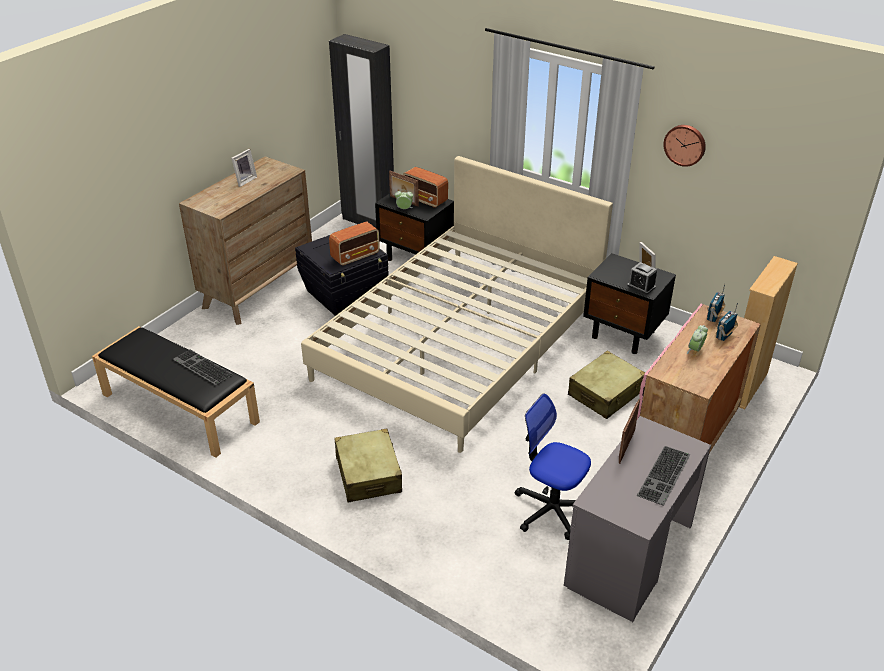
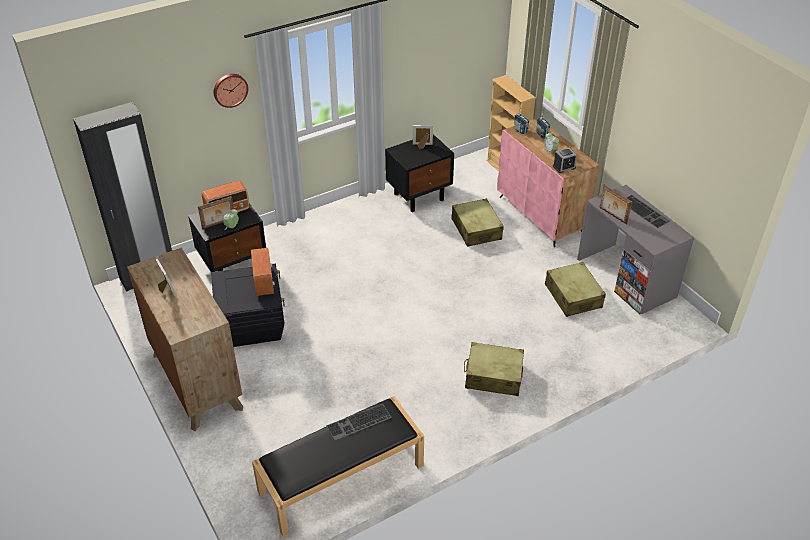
camera: 65 degrees left, 5 degrees up
beige bed [301,156,613,453] -> none
office chair [515,393,591,540] -> beige suitcase [545,262,606,317]
alarm clock [627,262,657,294] -> alarm clock moved to [553,147,577,173]
wall clock [663,125,706,167] -> wall clock moved to [214,74,248,108]

